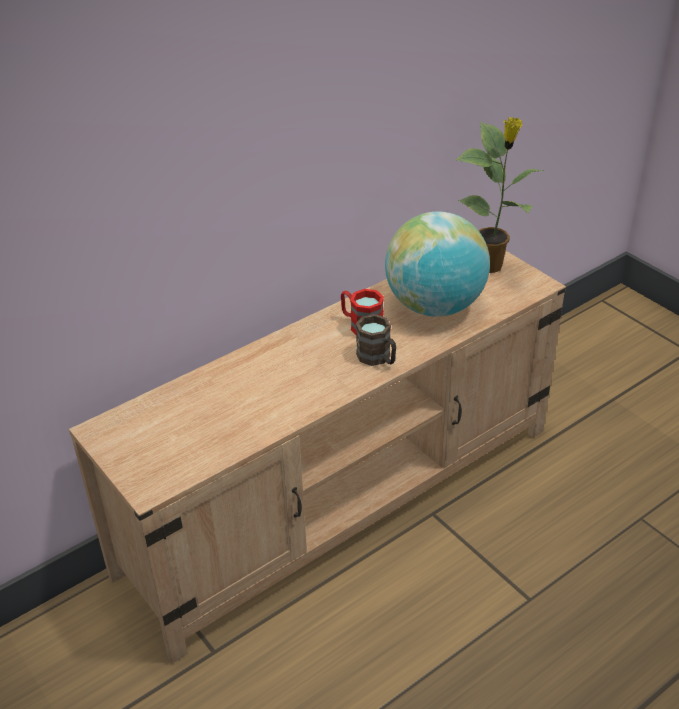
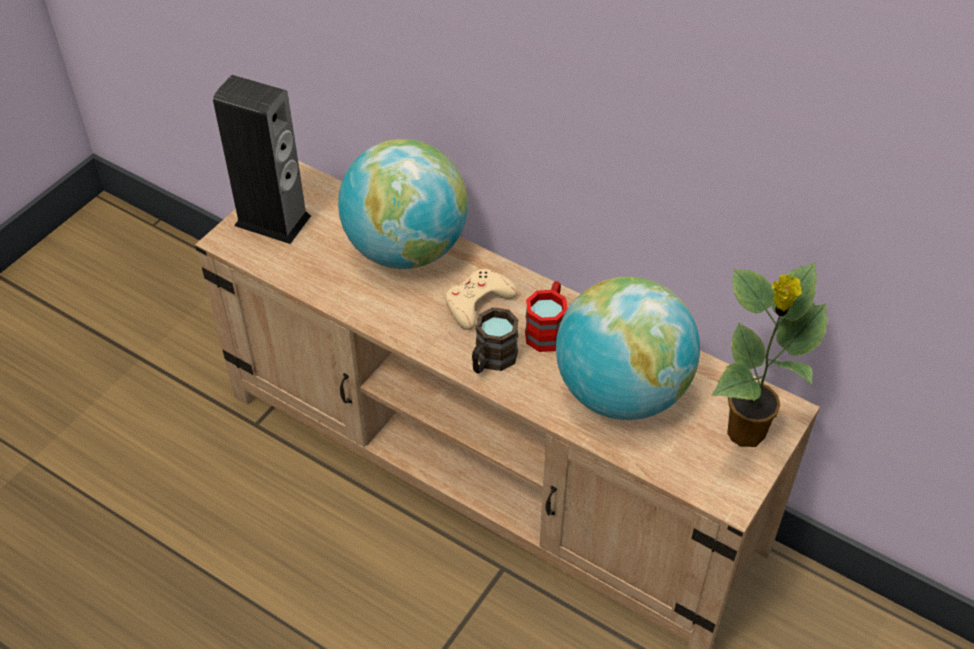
camera: 70 degrees right, 10 degrees up
none -> speaker [213,75,311,244]
none -> globe [338,139,468,269]
none -> beige game controller [445,269,518,330]

